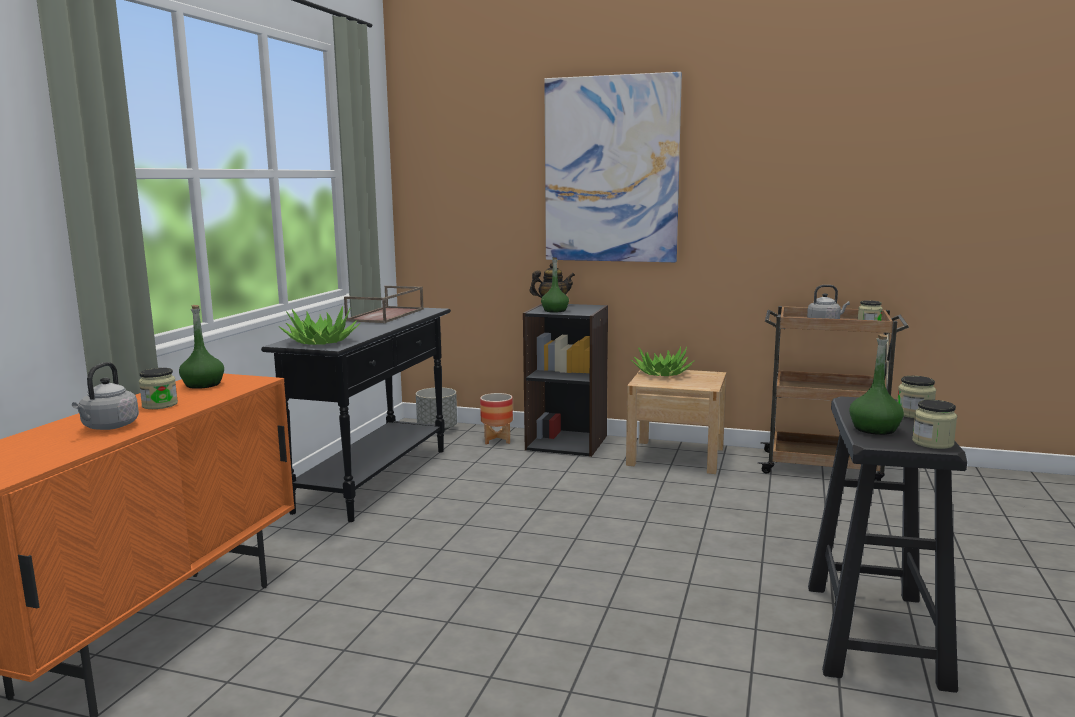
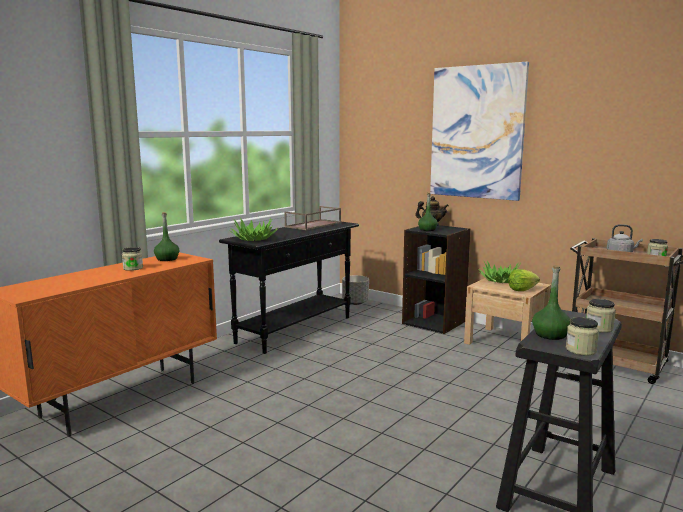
camera: 20 degrees right, 0 degrees up
grey kettle [72,362,139,430] -> none
planter [480,393,513,444] -> none
none -> lettuce [508,269,540,291]

